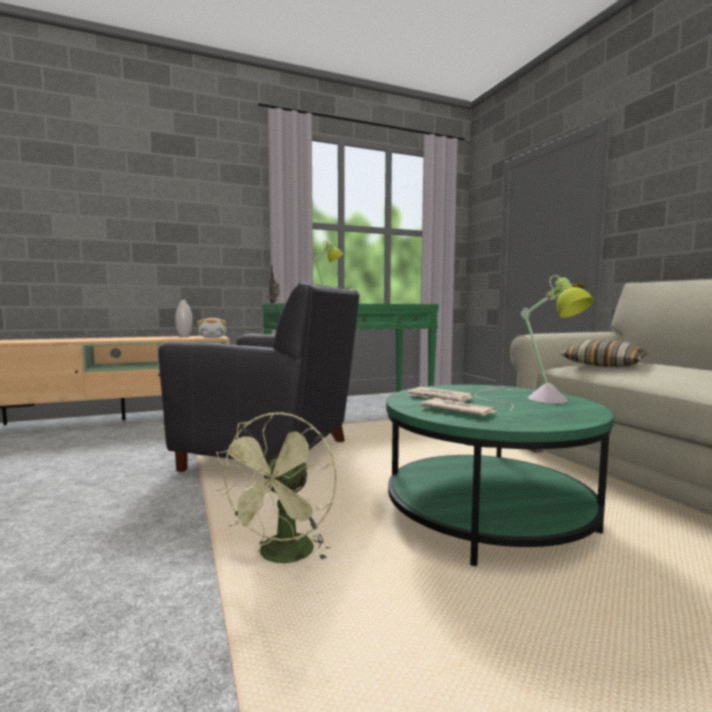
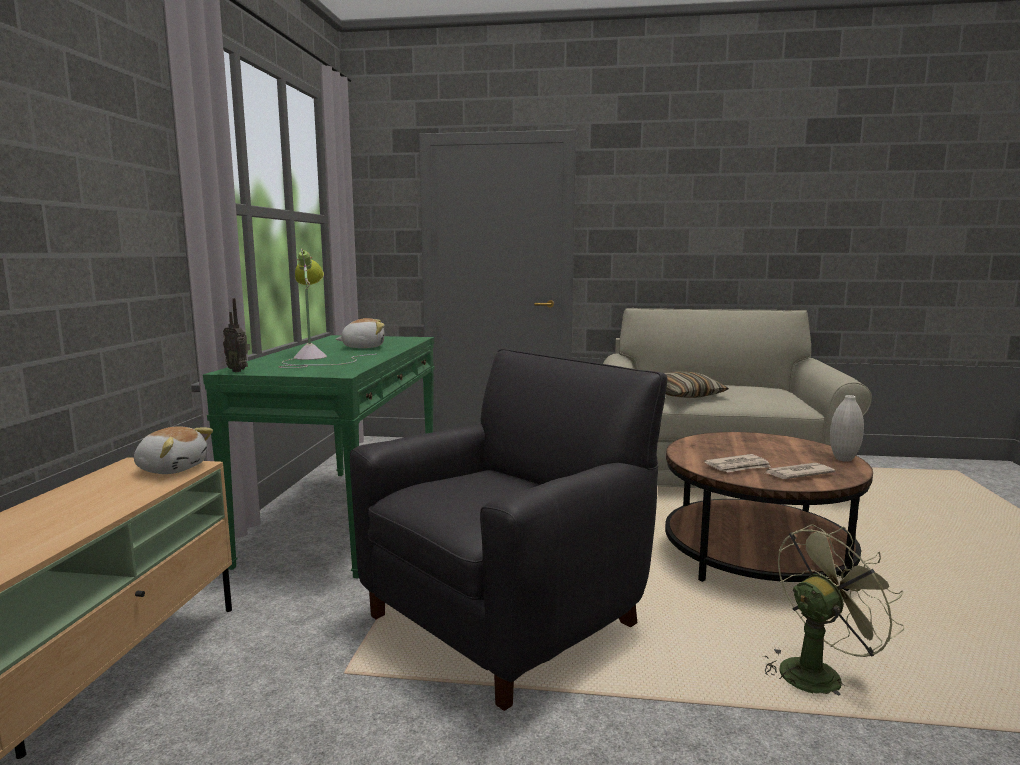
camera: 60 degrees left, 5 degrees up
white vase [175,300,193,337] -> white vase moved to [830,395,864,462]
green fan [213,412,337,563] -> green fan turned 75 degrees counterclockwise [764,524,904,695]
green coffee table [386,385,614,566] -> brown coffee table [665,432,873,591]
table lamp [475,275,594,411] -> none
none -> plush toy [336,318,385,348]

